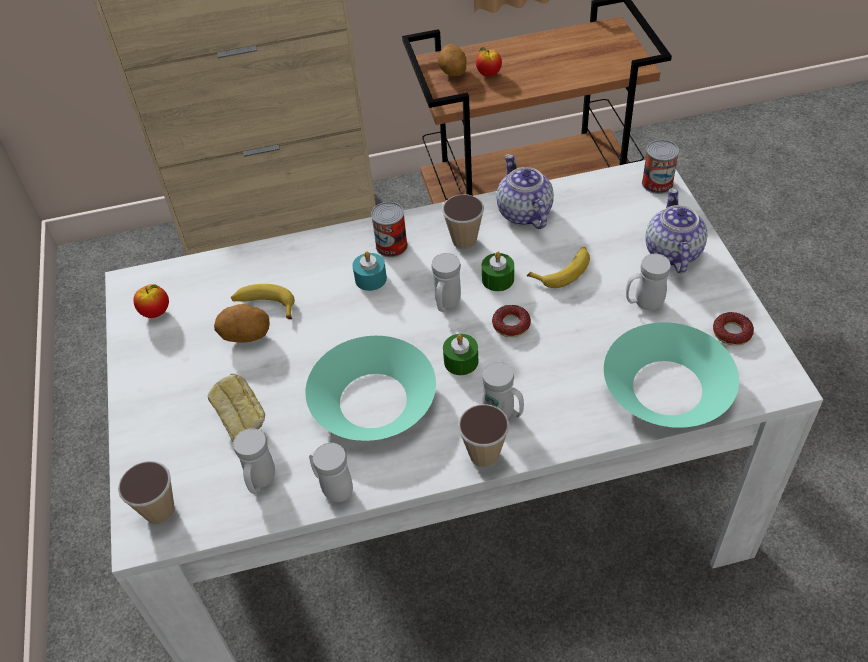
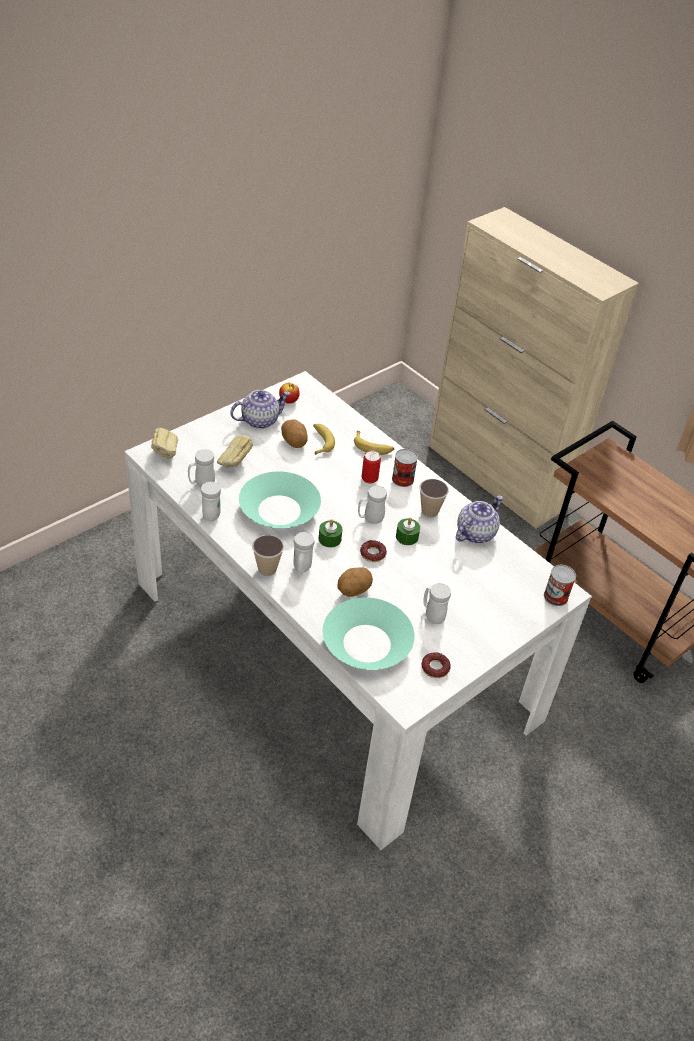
camera: 55 degrees right, 5 degrees down
cup [118,461,175,525] -> bread [151,428,178,459]
turquoise candle [353,251,387,291] -> can [362,451,381,484]
potato [438,44,467,76] -> potato moved to [338,567,373,597]
apple [476,47,502,77] -> none
banana [527,247,590,288] -> banana moved to [354,431,394,455]
teapot [646,188,707,273] -> teapot moved to [230,390,290,429]

